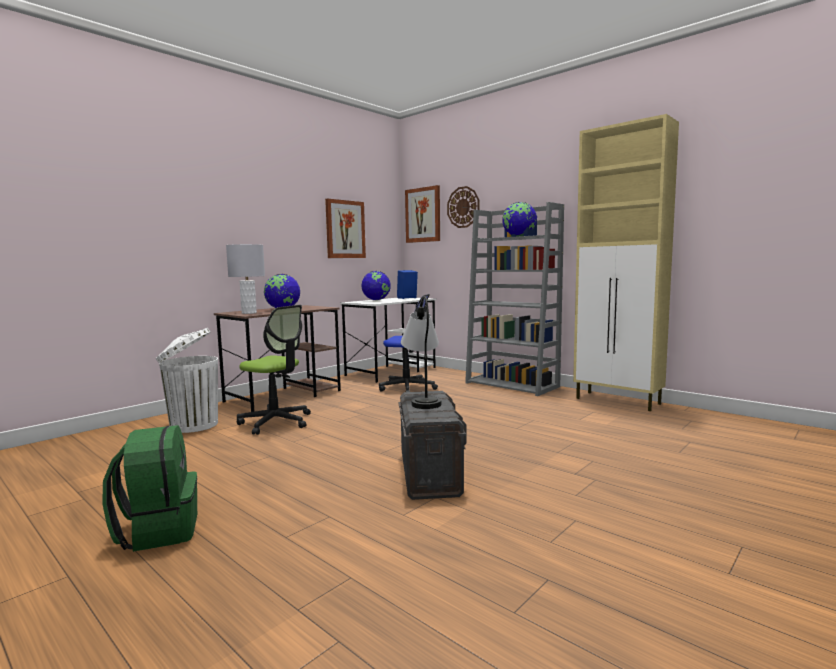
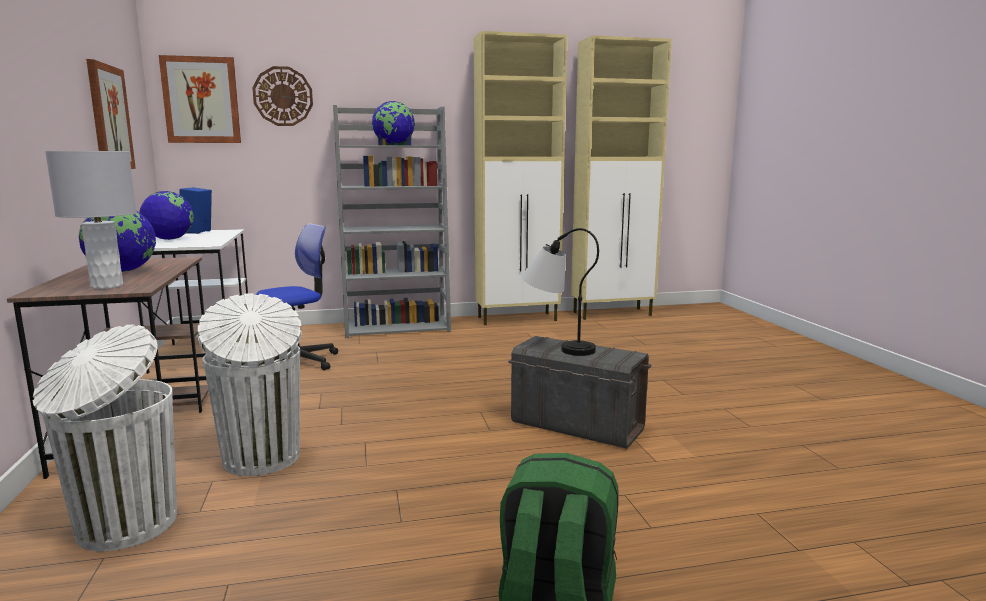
camera: 55 degrees left, 5 degrees up
office chair [237,305,311,435] -> white trash can [198,293,302,476]
none -> beige cabinet [571,35,672,320]

